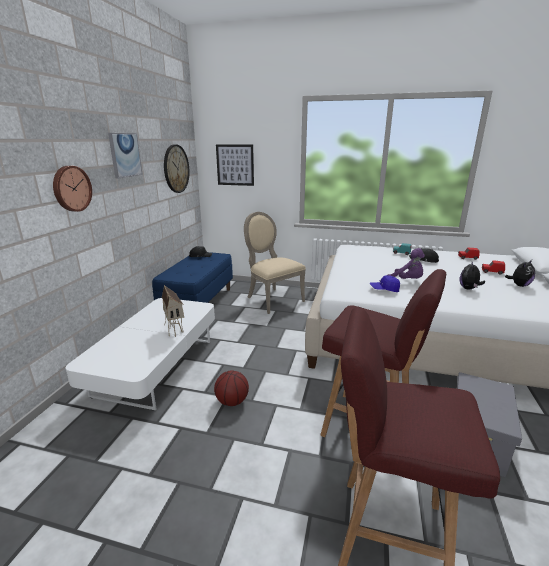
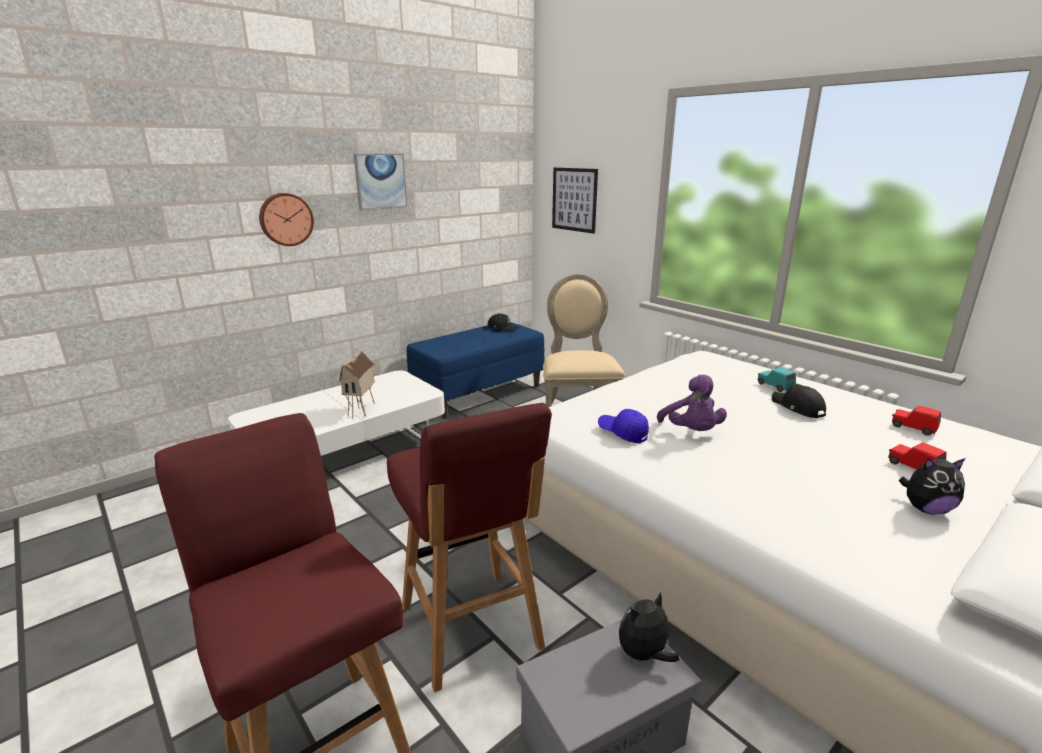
camera: 35 degrees right, 0 degrees up
wall clock [164,144,190,193] -> none
basketball [214,371,249,406] -> none
plush toy [460,262,485,290] -> plush toy moved to [619,592,680,663]

